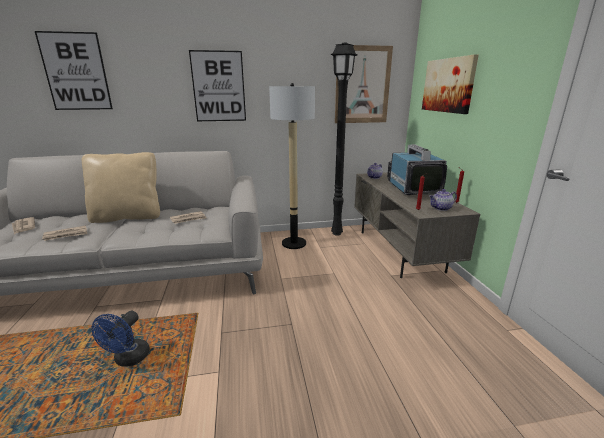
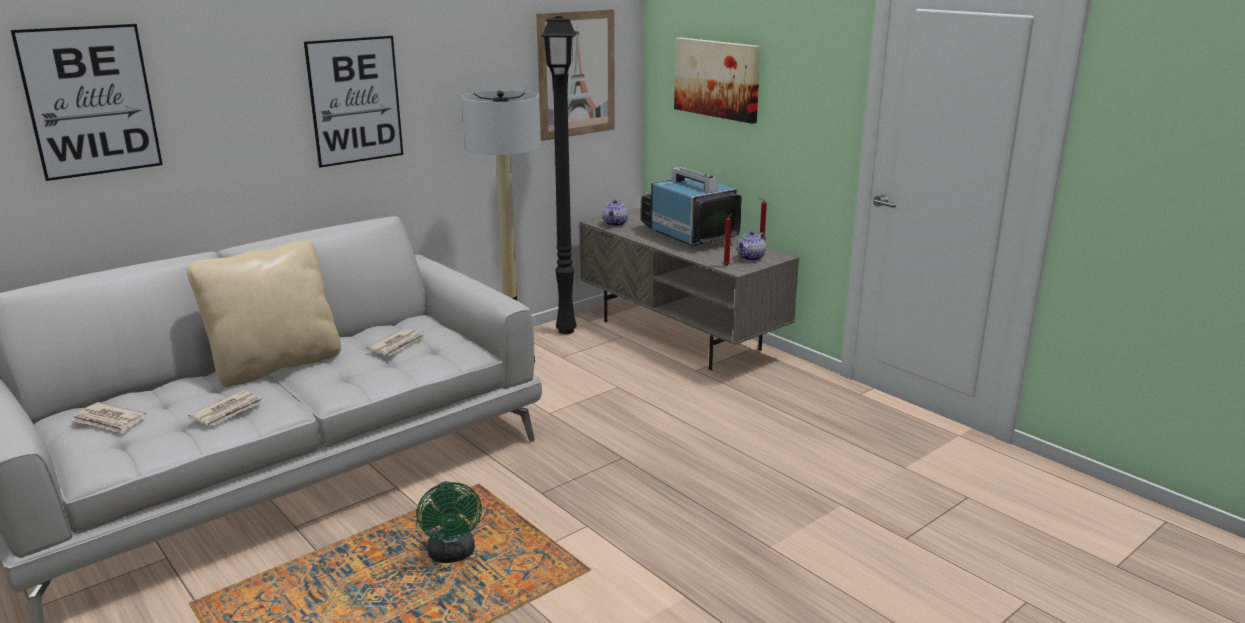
camera: 30 degrees left, 0 degrees up
blue fan [92,311,150,367] -> green fan [417,481,482,563]

